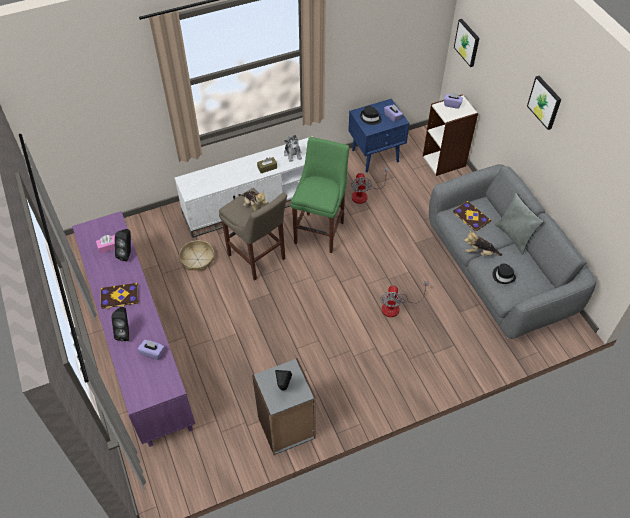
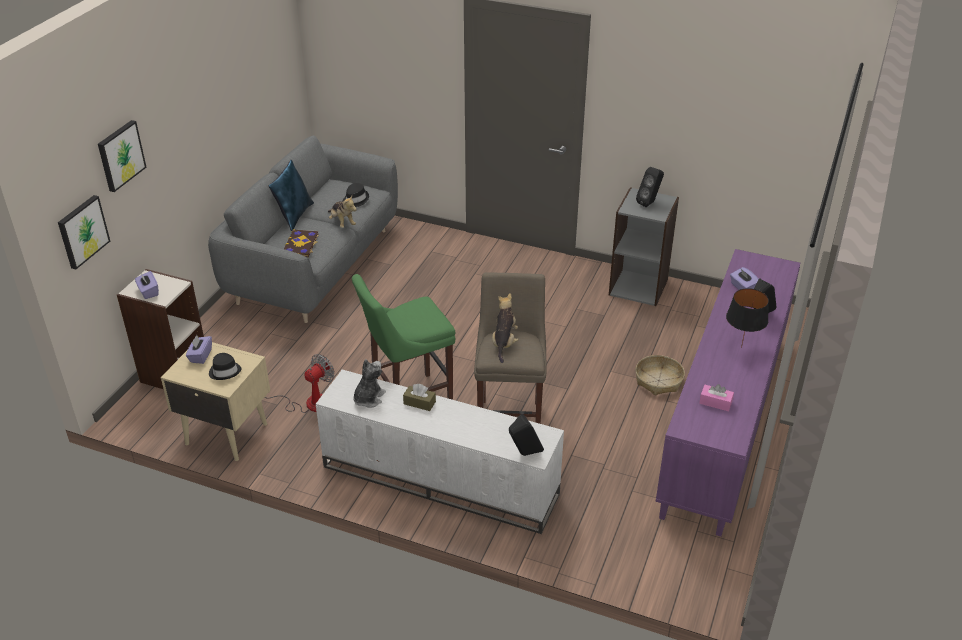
camera: 135 degrees left, 15 degrees down
book [101,283,139,309] -> black table lamp [726,288,769,348]
black speaker [115,229,131,262] -> black speaker moved to [509,414,544,456]
basket [179,240,214,271] -> basket moved to [635,355,685,395]
blue nightstand [348,99,409,172] -> beige nightstand [161,342,271,461]
fan [380,281,429,317] -> none
grey pillow [495,193,544,255] -> blue pillow [269,160,314,231]
picture [527,76,562,130] -> picture moved to [98,120,146,192]

